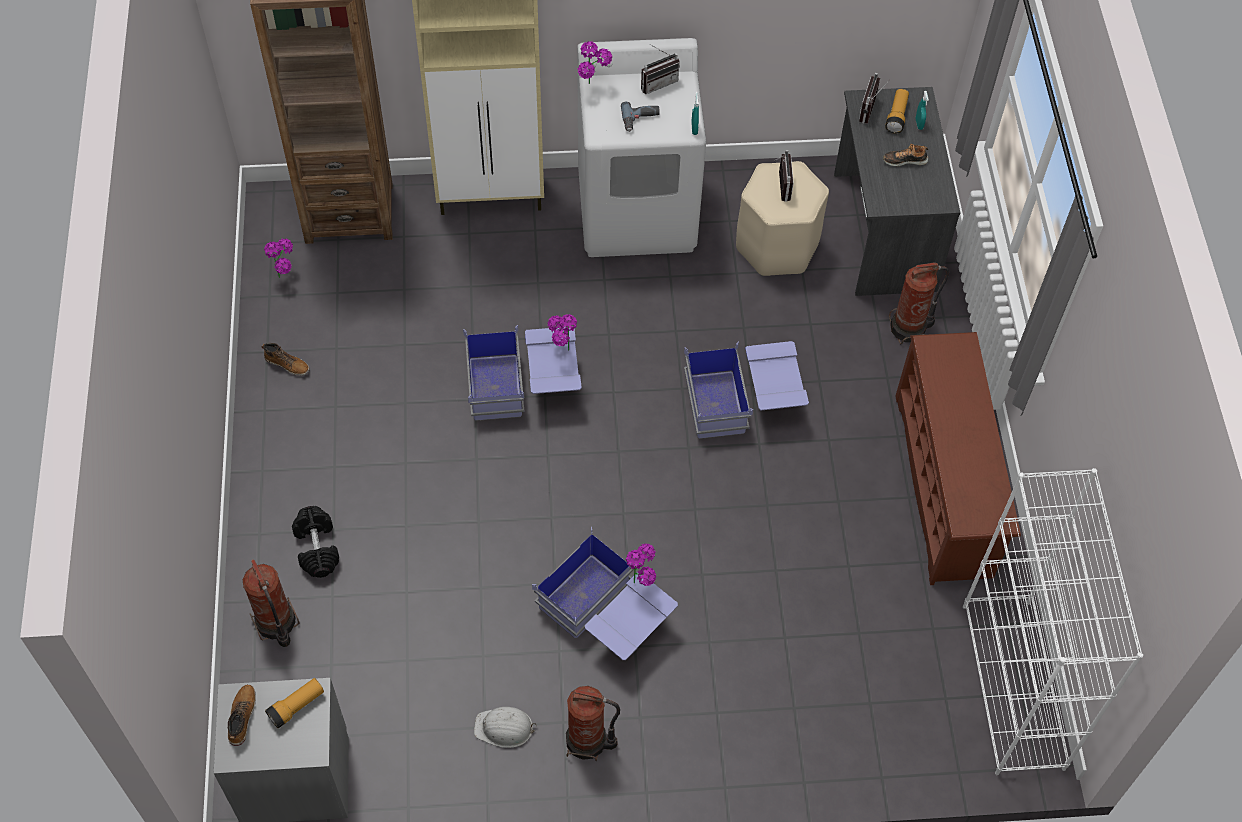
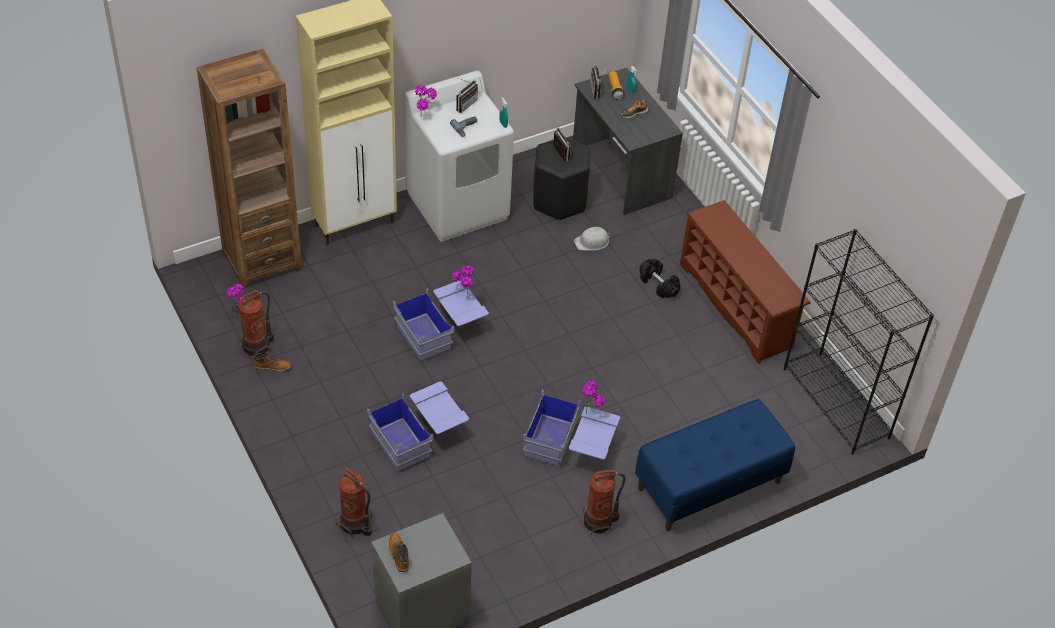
camera: 25 degrees left, 10 degrees down
flashlight [265,678,324,728] -> none
black dumbbell [292,506,339,578] -> black dumbbell moved to [639,259,680,298]
white hard hat [474,707,537,748] -> white hard hat moved to [574,227,610,251]
blue storage box [684,341,809,439] -> blue storage box moved to [367,381,469,471]
beige stool [736,161,829,276] -> black stool [533,137,590,221]
fire extinguisher [889,262,949,344] -> fire extinguisher moved to [239,290,274,357]
white bookcase [963,468,1143,775] -> black bookcase [784,229,934,455]
none -> blue bench [635,399,795,531]

